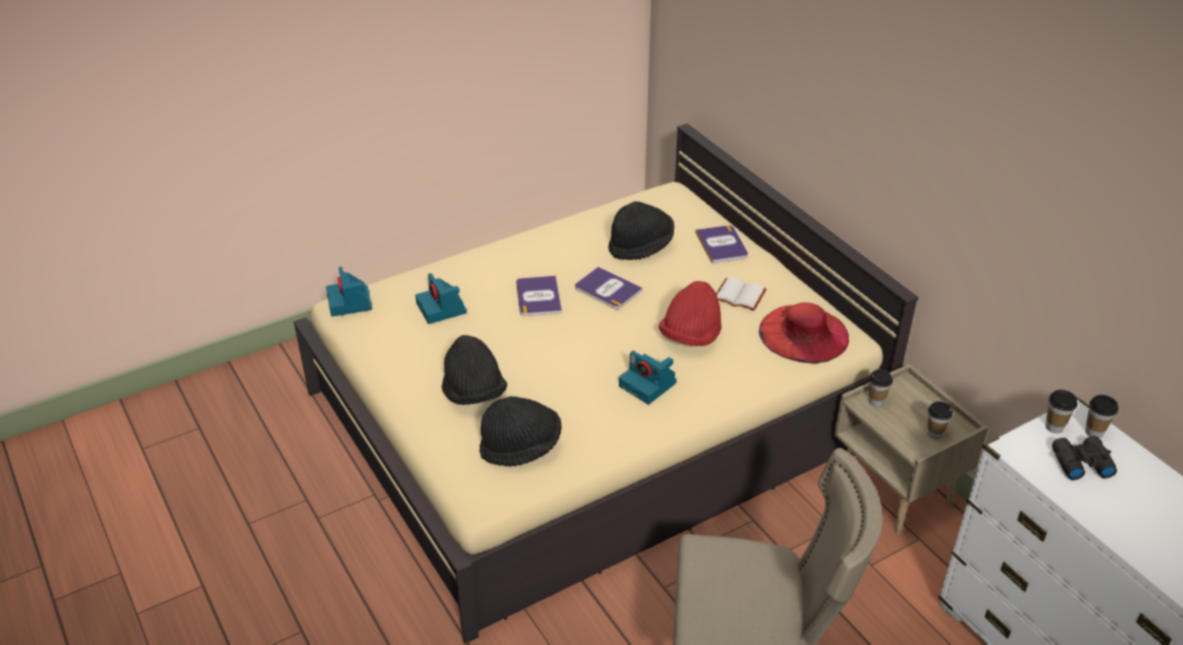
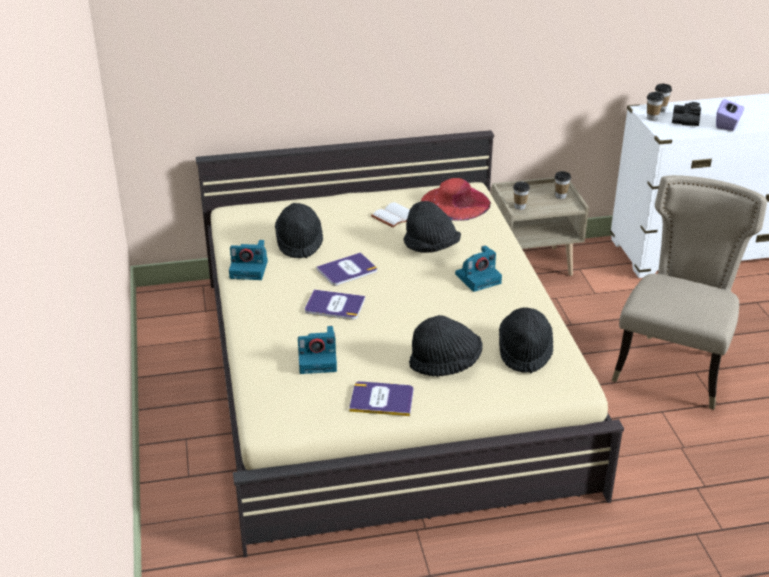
camera: 70 degrees left, 5 degrees down
camera [326,267,372,317] -> camera moved to [229,240,268,280]
red hat [659,281,722,346] -> black hat [404,201,461,253]
book [695,225,748,263] -> book moved to [349,381,414,416]
none -> purple tissue box [716,99,744,131]

